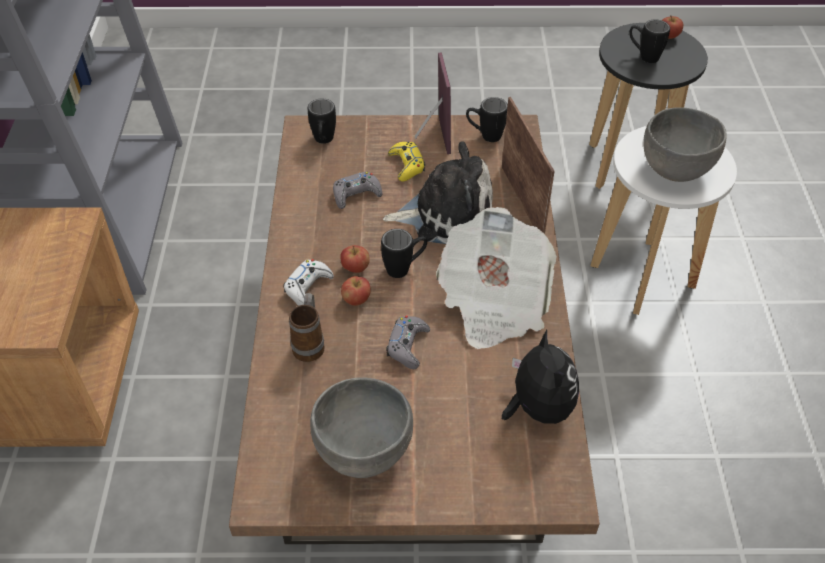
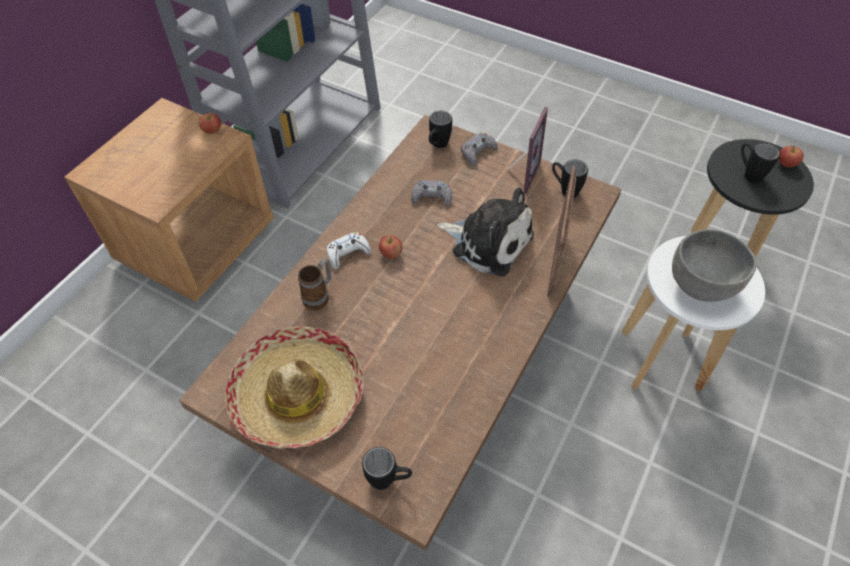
camera: 30 degrees right, 5 degrees up
grey bowl [310,377,413,478] -> hat [225,326,364,448]
apple [341,276,371,306] -> apple moved to [199,113,221,134]
black mug [381,229,427,278] -> black mug moved to [362,447,412,490]
grey game controller [386,316,430,369] -> grey game controller moved to [461,133,498,166]
yellow game controller [388,142,425,182] -> none
newspaper [436,207,557,349] -> none
plush toy [502,330,579,424] -> none

